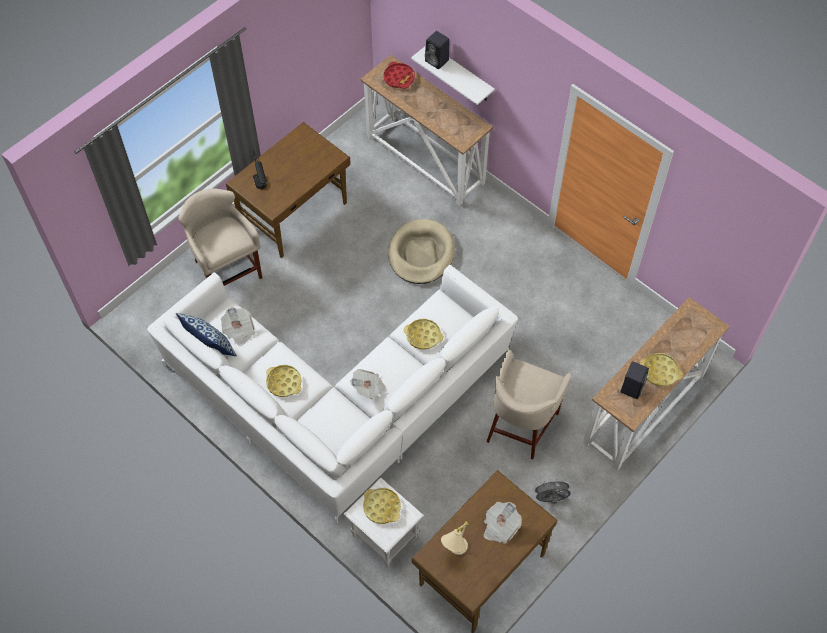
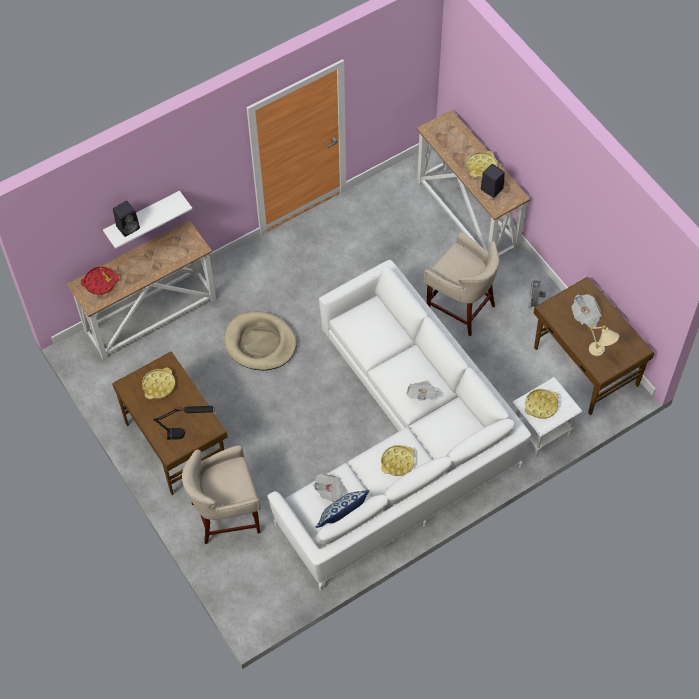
camera: 75 degrees left, 0 degrees up
yellow tray [404,319,444,350] -> yellow tray moved to [142,368,175,399]

